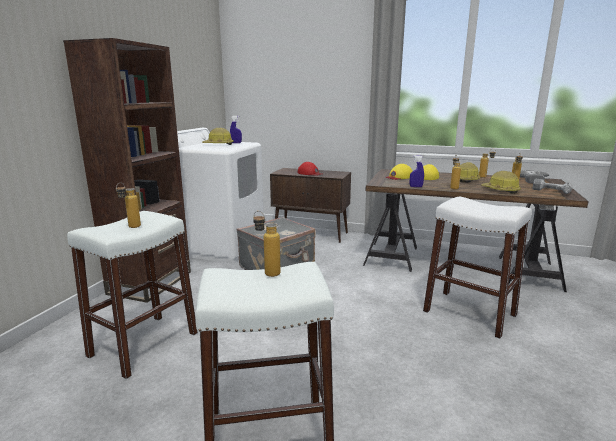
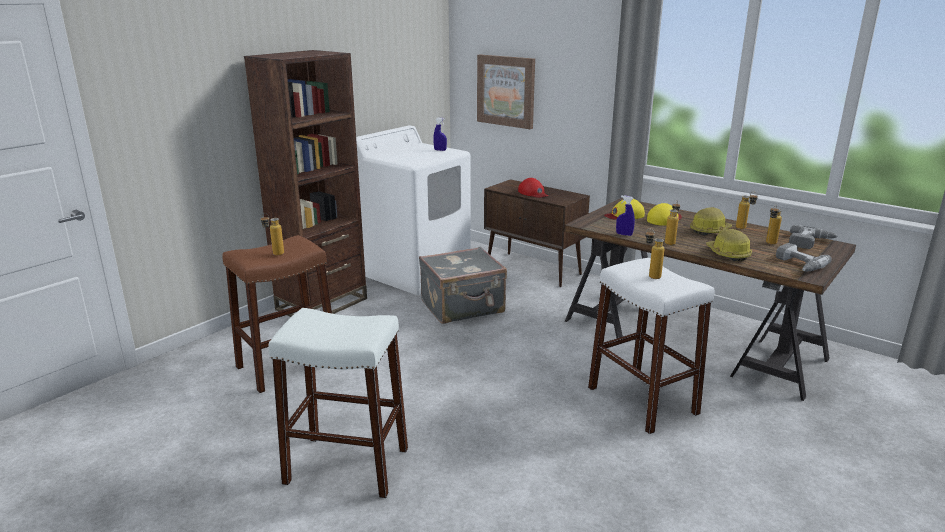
camera: 20 degrees right, 5 degrees up
white stool [67,211,198,379] -> brown stool [223,235,332,393]
hard hat [202,128,234,145] -> none
bottle [253,211,281,277] -> bottle moved to [646,228,664,279]
none -> picture [477,54,535,129]

